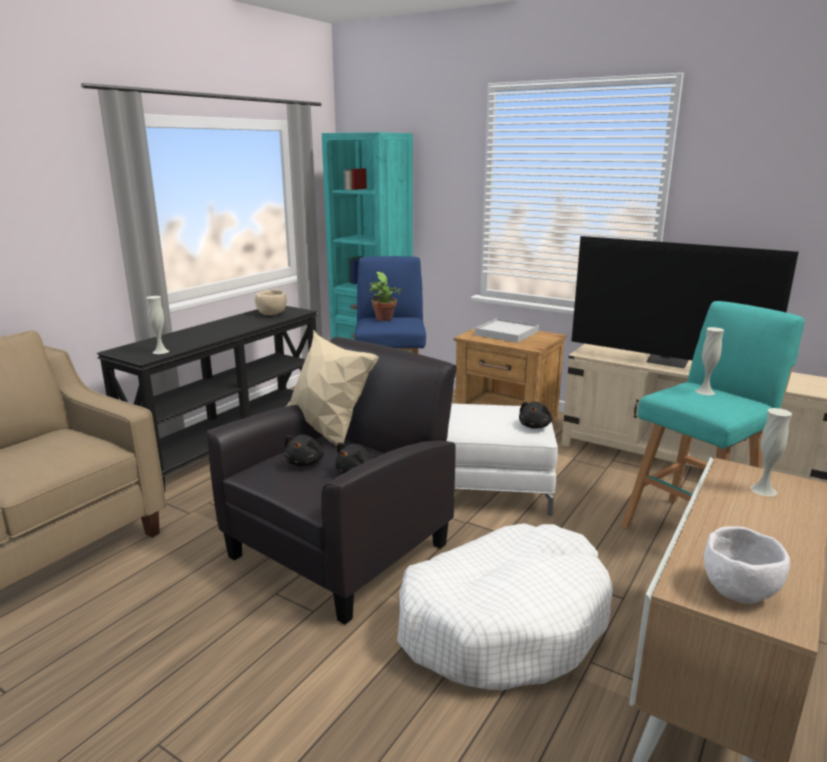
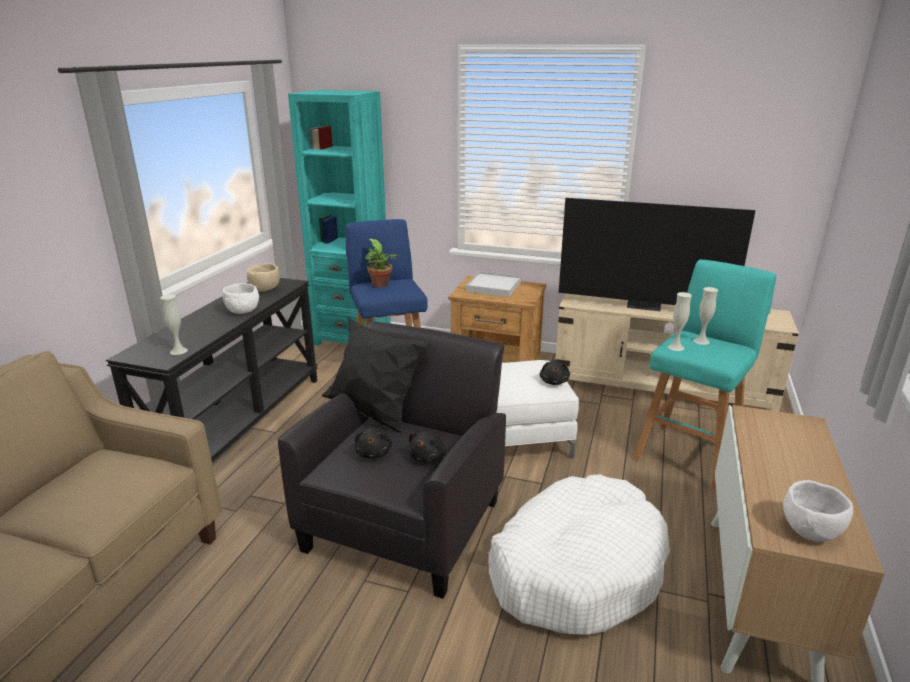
camera: 15 degrees left, 5 degrees up
beige pillow [285,330,379,446] -> black pillow [322,317,431,433]
white vase [750,408,792,496] -> white vase moved to [667,292,692,351]
none -> white bowl [222,283,259,314]

